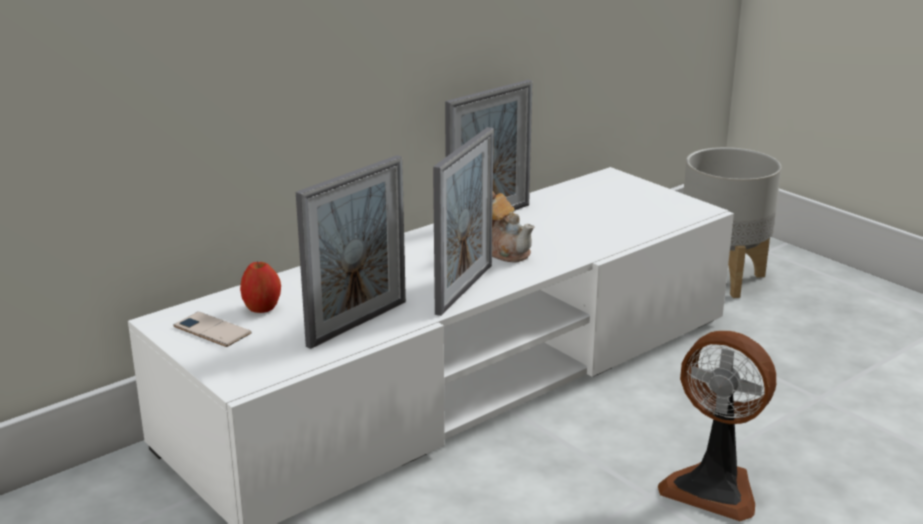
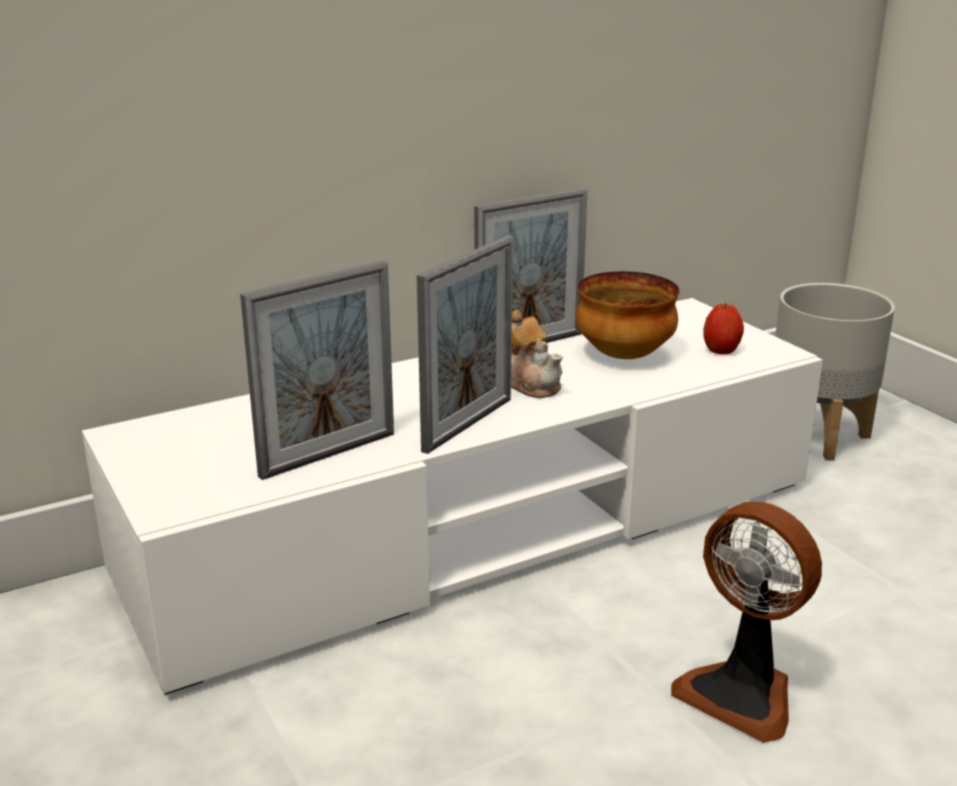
camera: 10 degrees right, 0 degrees up
phone [173,312,252,347] -> none
apple [240,261,281,313] -> apple moved to [703,303,744,354]
none -> bowl [576,271,679,359]

